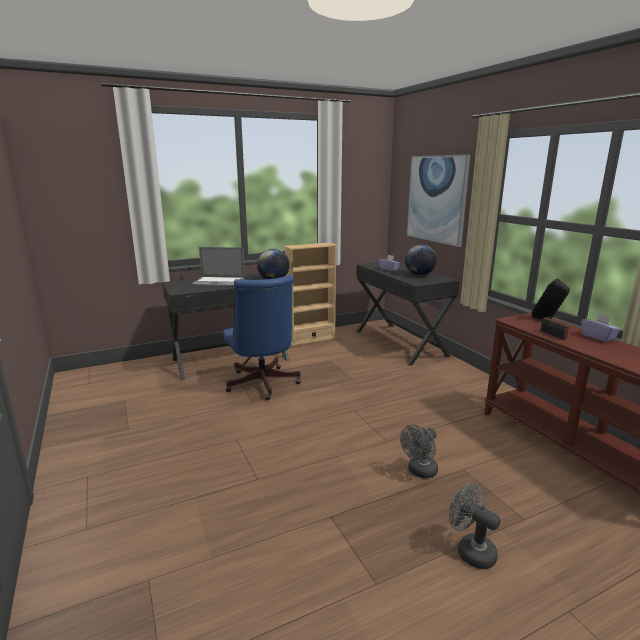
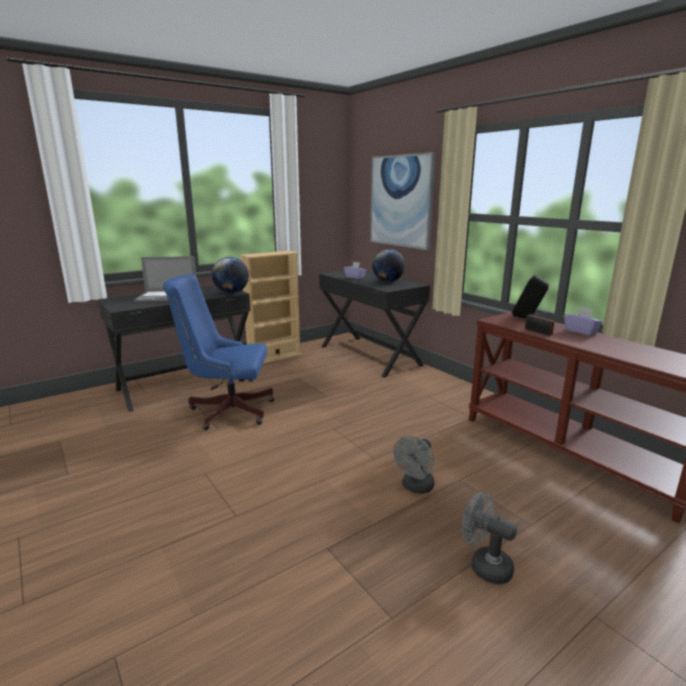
camera: 10 degrees left, 0 degrees up
blue office chair [224,275,301,400] -> blue office chair turned 120 degrees clockwise [163,274,274,430]

